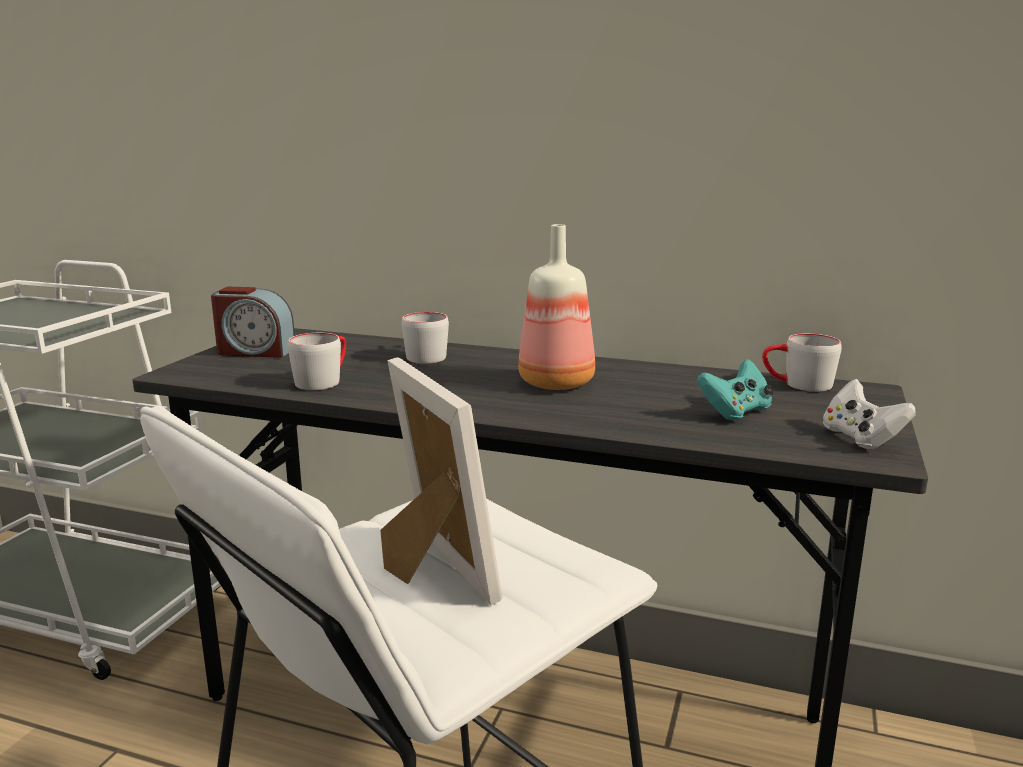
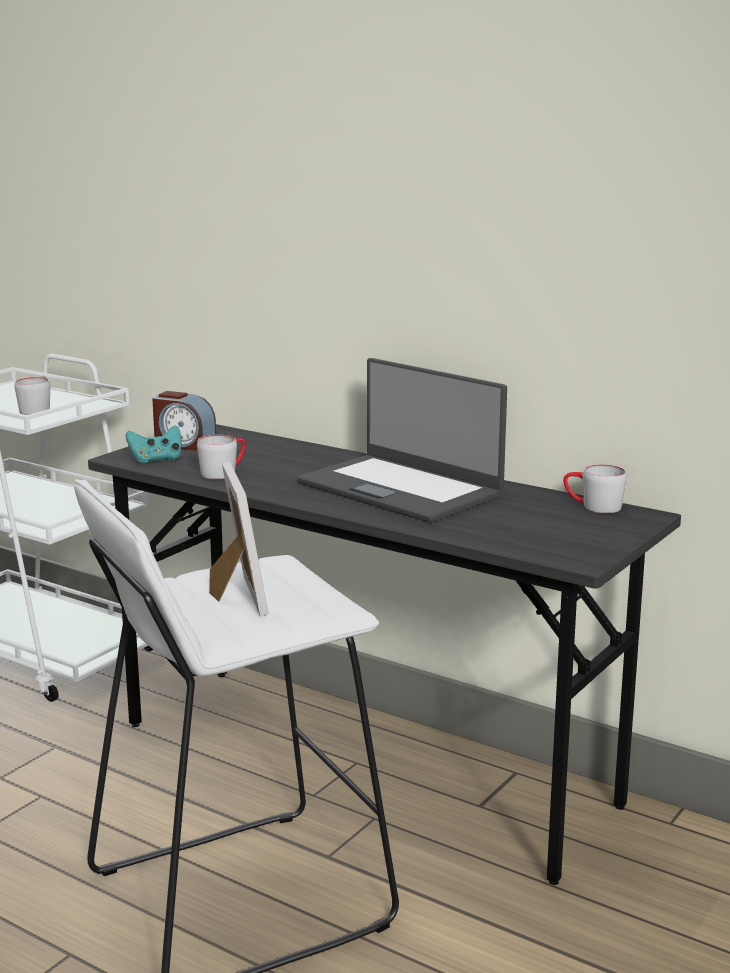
camera: 15 degrees right, 0 degrees up
grey mug [402,312,449,364] -> grey mug moved to [15,377,50,415]
bottle [518,224,595,390] -> laptop [297,358,507,523]
turquoise game controller [697,359,774,421] -> turquoise game controller moved to [126,425,182,464]
white game controller [823,379,916,449] -> none

